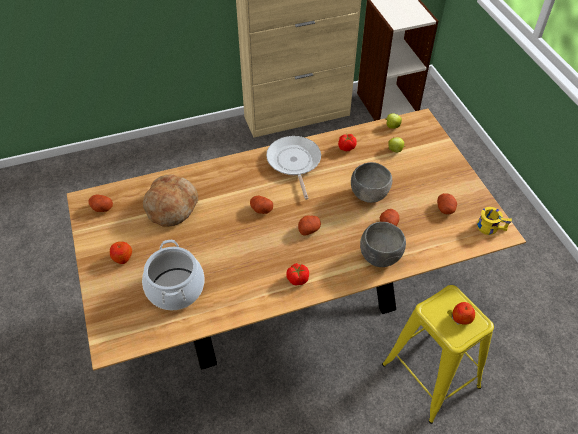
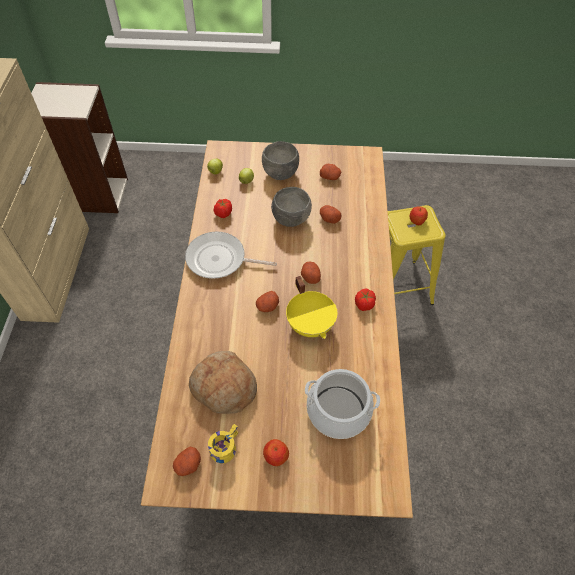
camera: 70 degrees left, 5 degrees up
grey bowl [360,222,406,267] -> grey bowl moved to [262,141,299,180]
yellow mug [477,207,512,235] -> yellow mug moved to [208,424,238,463]
none -> yellow cooking pot [286,276,338,339]

